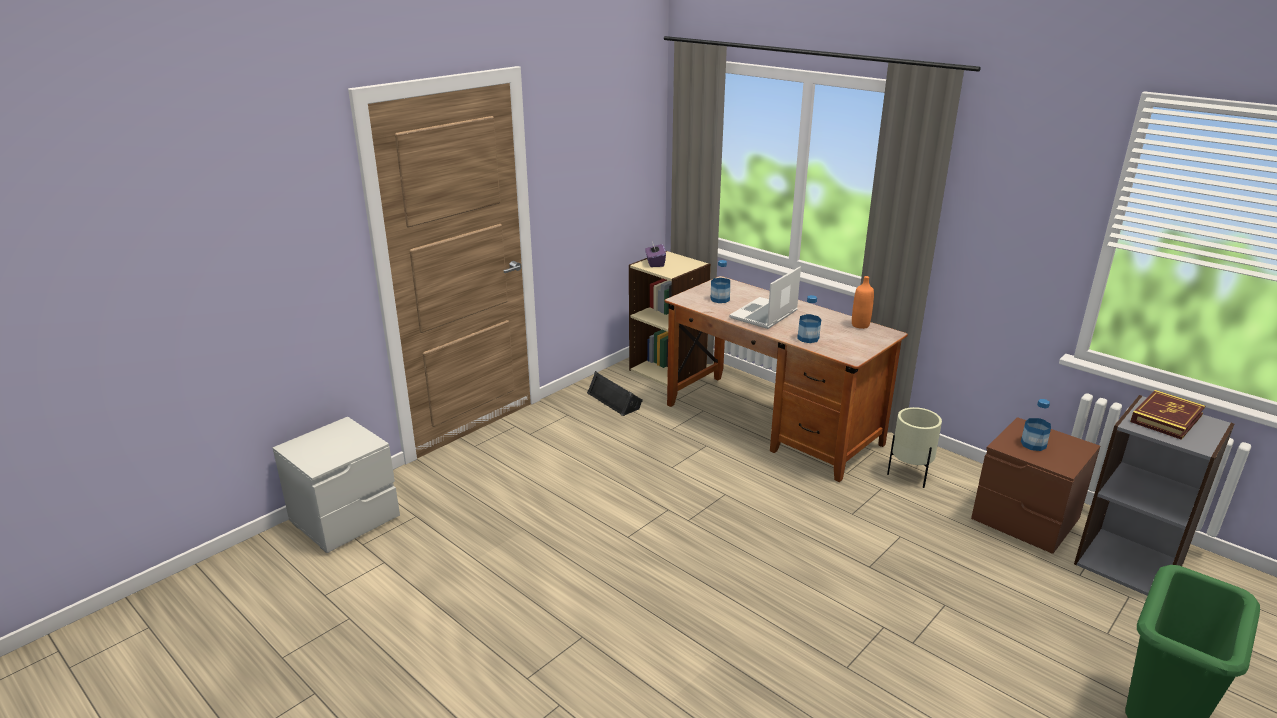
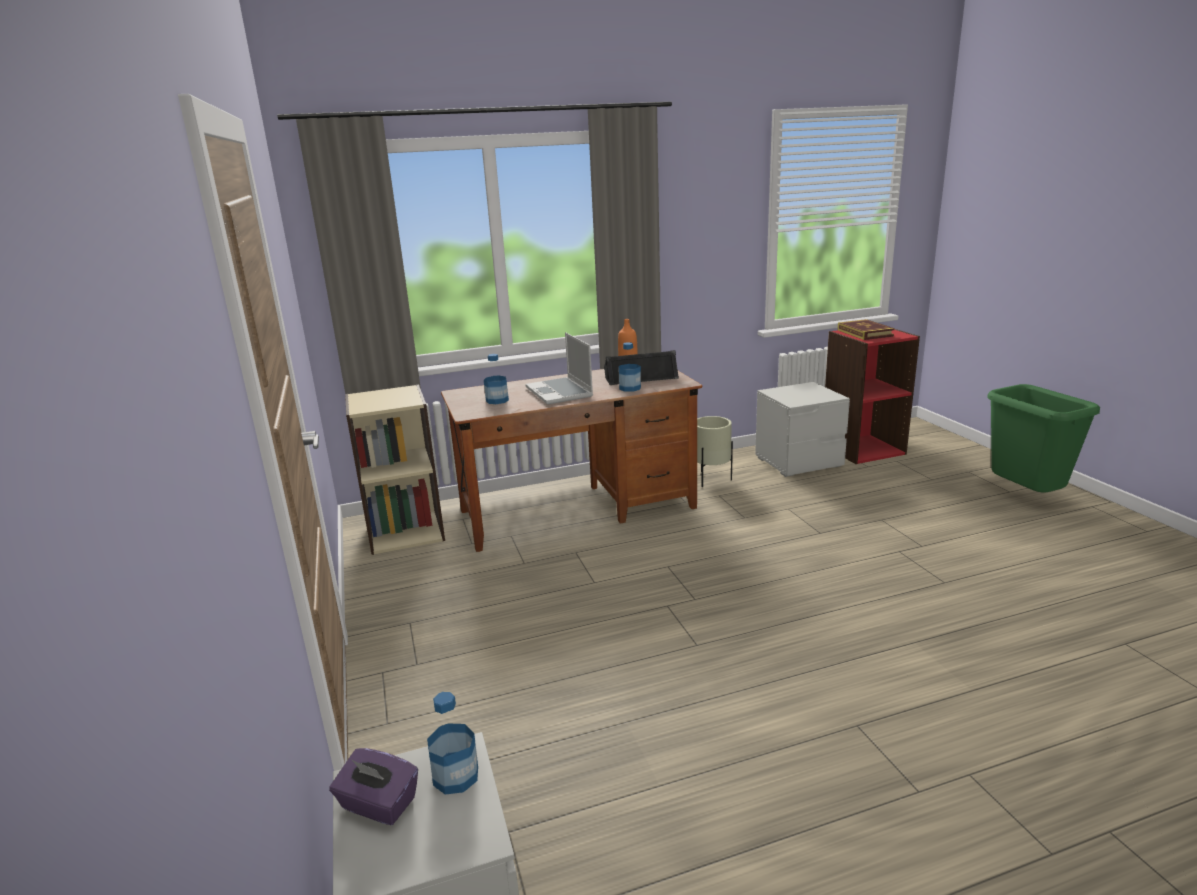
camera: 60 degrees left, 5 degrees down
black speaker [587,371,643,416] -> black speaker moved to [604,350,679,385]
purple tissue box [645,241,666,267] -> purple tissue box moved to [329,748,418,825]
brown nightstand [971,417,1100,554] -> white nightstand [755,382,850,477]
bottle [1021,399,1051,451] -> bottle moved to [427,692,478,794]
grey bookcase [1074,395,1234,596] -> red bookcase [825,329,920,464]

